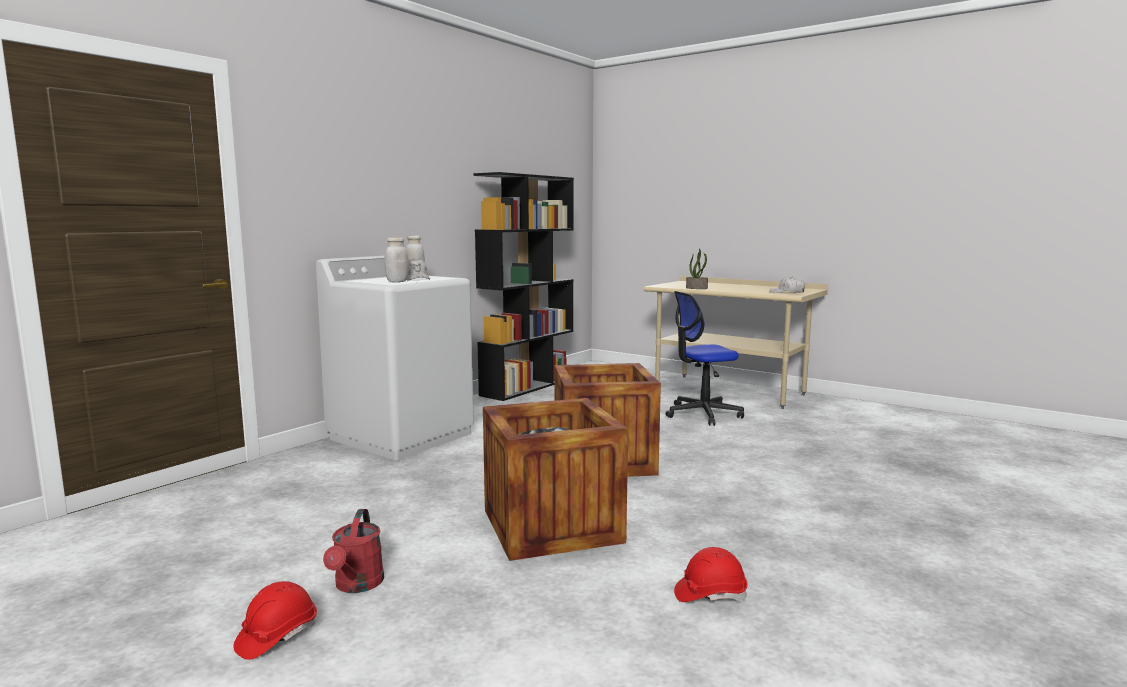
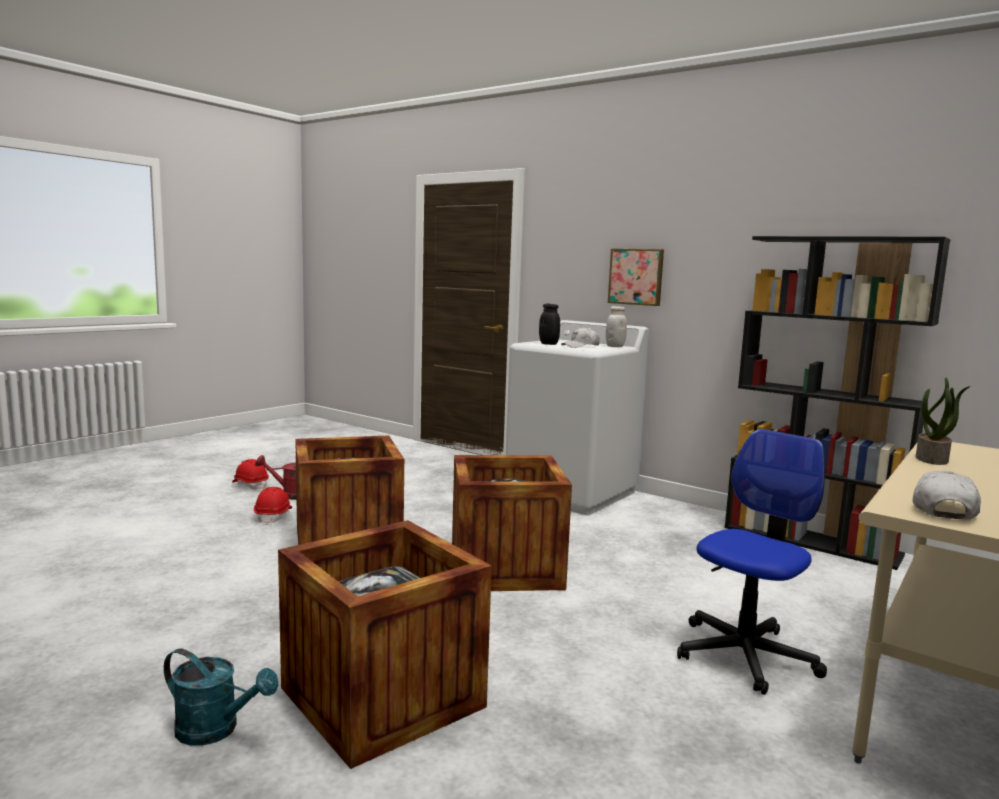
camera: 90 degrees right, 0 degrees up
white jar [384,237,409,282] -> black jar [539,304,560,345]
office chair [666,291,744,426] -> office chair turned 60 degrees clockwise [677,429,827,695]
red hard hat [674,547,748,602] -> red hard hat moved to [254,487,292,525]
none -> turquoise watering can [164,648,279,746]
none -> crate [278,520,492,769]
none -> picture [608,249,664,306]

